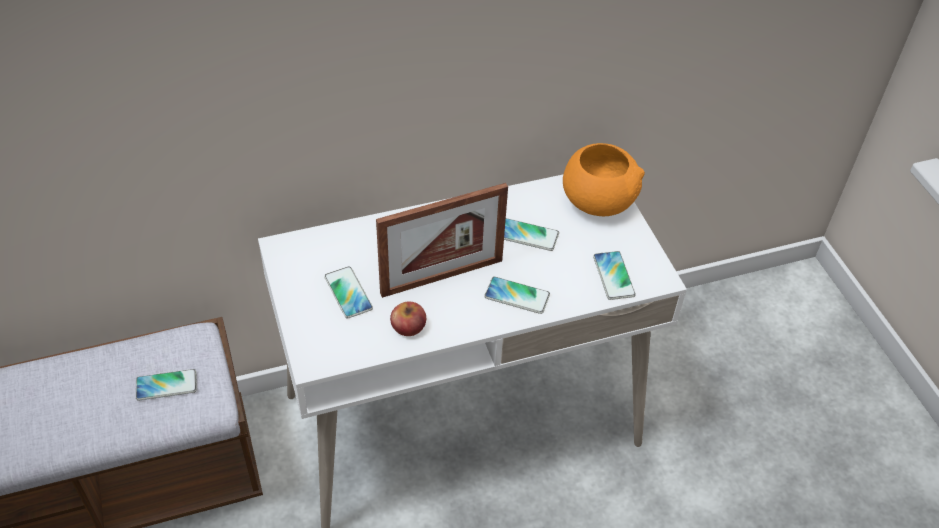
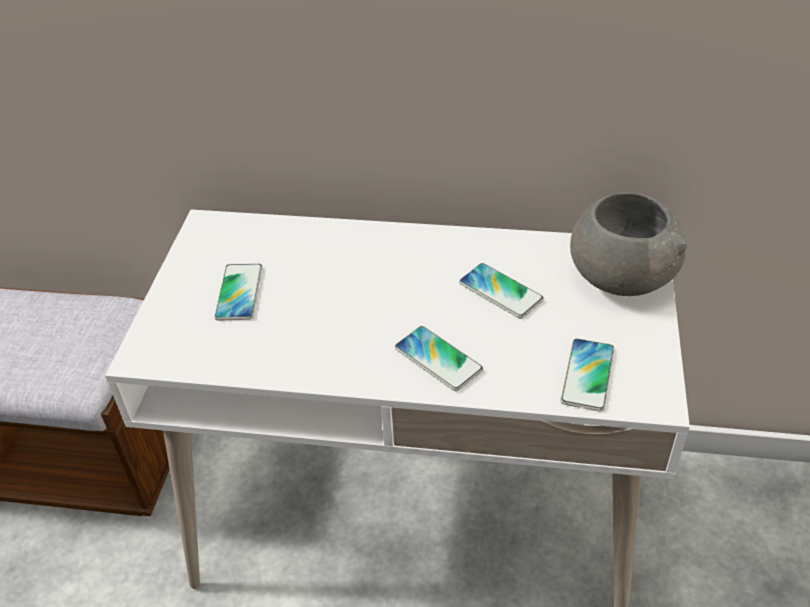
camera: 30 degrees right, 5 degrees down
phone [136,369,197,400] -> none
picture frame [376,183,508,298] -> none
apple [390,302,426,336] -> none
orange bowl [563,143,645,216] -> grey bowl [570,192,687,296]

